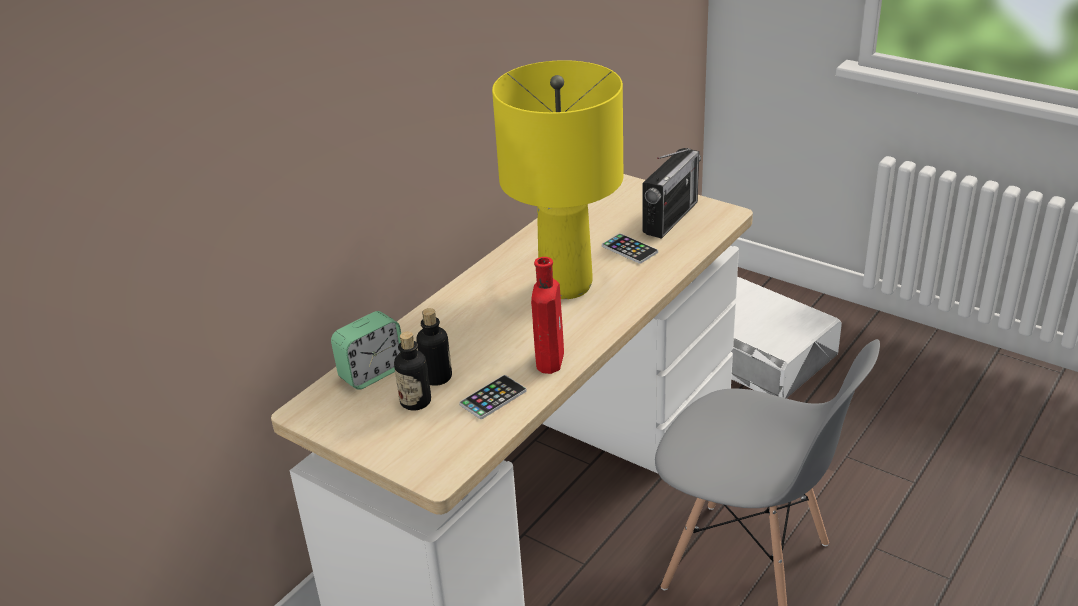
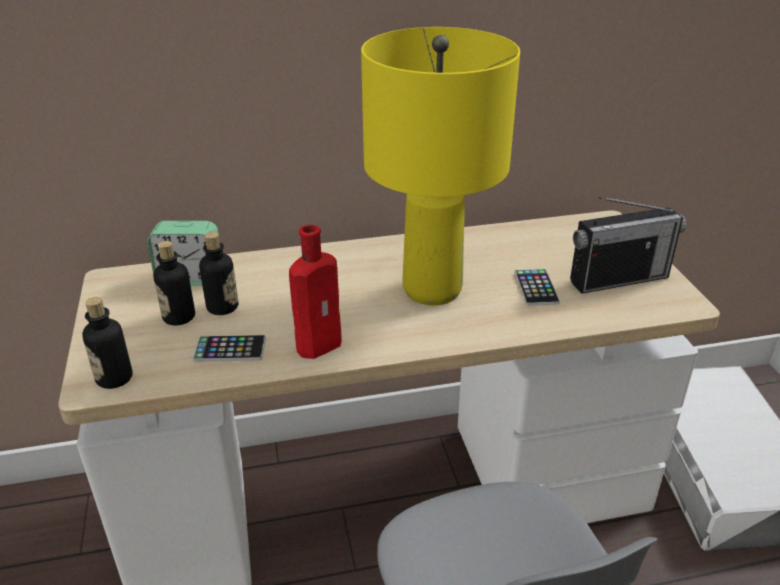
camera: 40 degrees right, 0 degrees up
none -> bottle [82,297,133,389]

